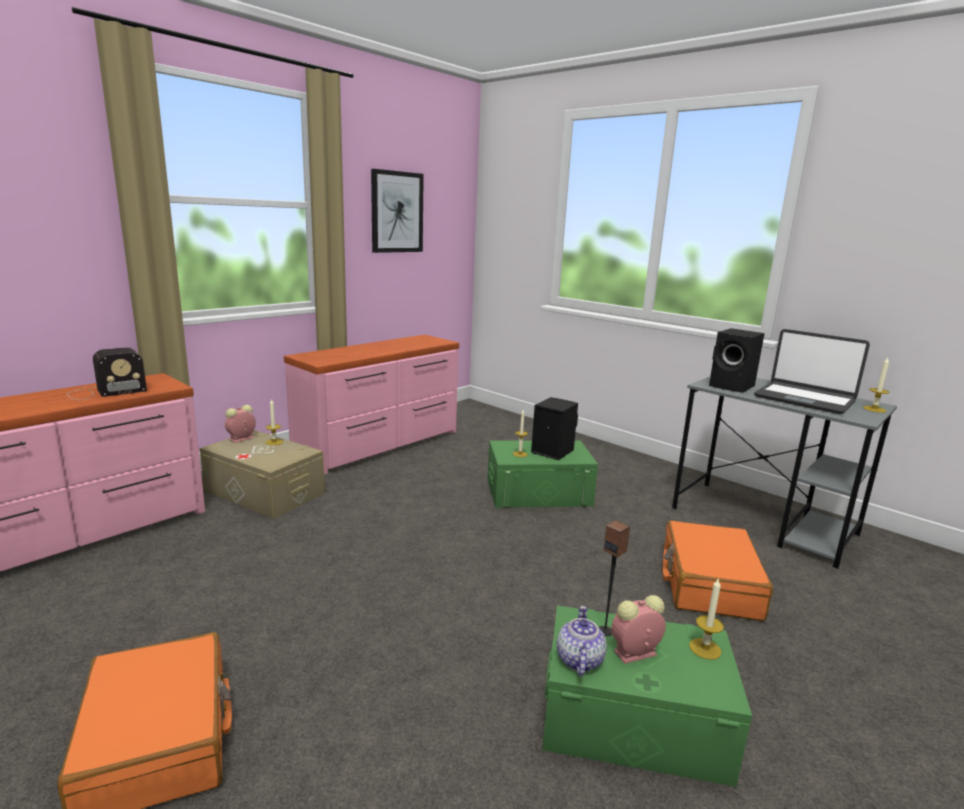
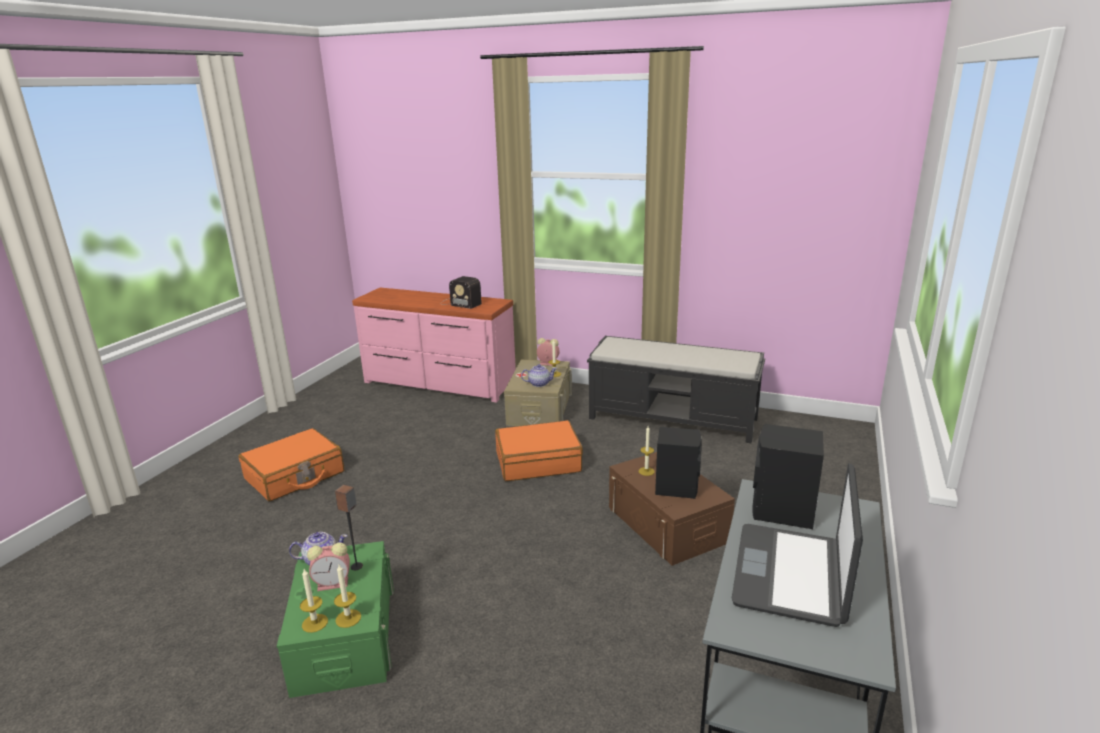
camera: 70 degrees right, 5 degrees up
pink dresser [284,335,459,474] -> black bench [587,336,765,443]
picture [371,169,424,253] -> none
green storage box [488,440,598,508] -> brown storage box [609,452,735,566]
alarm clock [611,595,666,664] -> alarm clock turned 120 degrees clockwise [307,542,350,591]
orange suitcase [663,520,773,621] -> orange suitcase moved to [495,420,583,481]
candle [863,358,889,413] -> candle moved to [300,569,328,633]
none -> teapot [521,364,557,387]

